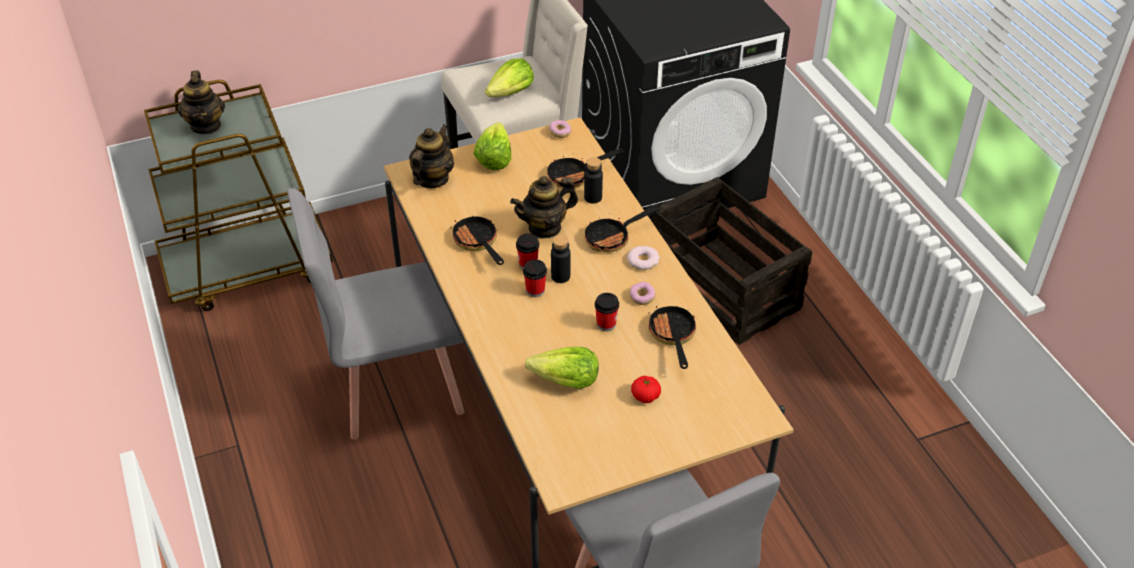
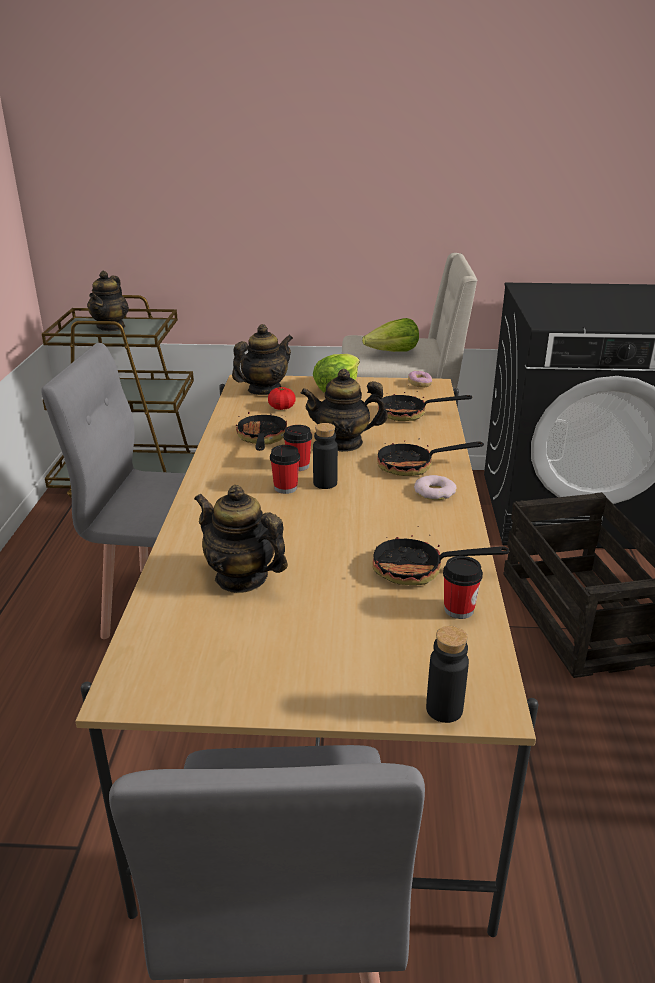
camera: 25 degrees right, 15 degrees down
lettuce [525,347,599,389] -> teapot [194,485,288,593]
black bottle [584,157,603,204] -> black bottle moved to [426,626,469,723]
cup [595,293,619,331] -> cup moved to [443,556,483,619]
donut [629,282,656,305] -> none
tomato [631,376,661,403] -> tomato moved to [268,387,296,410]
frying pan [648,306,696,369] -> frying pan turned 105 degrees counterclockwise [372,526,509,585]

